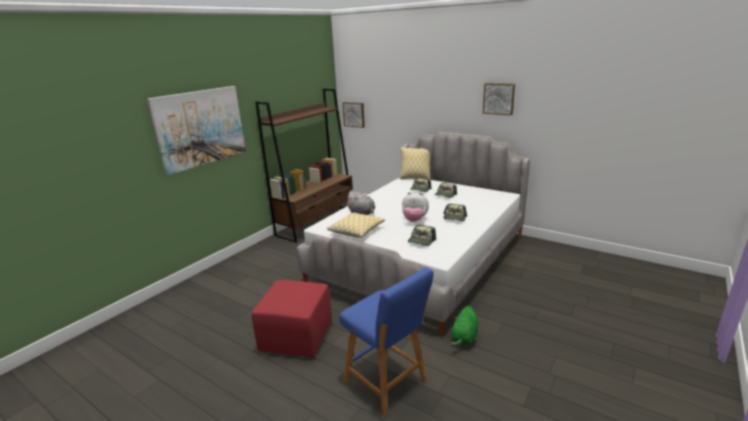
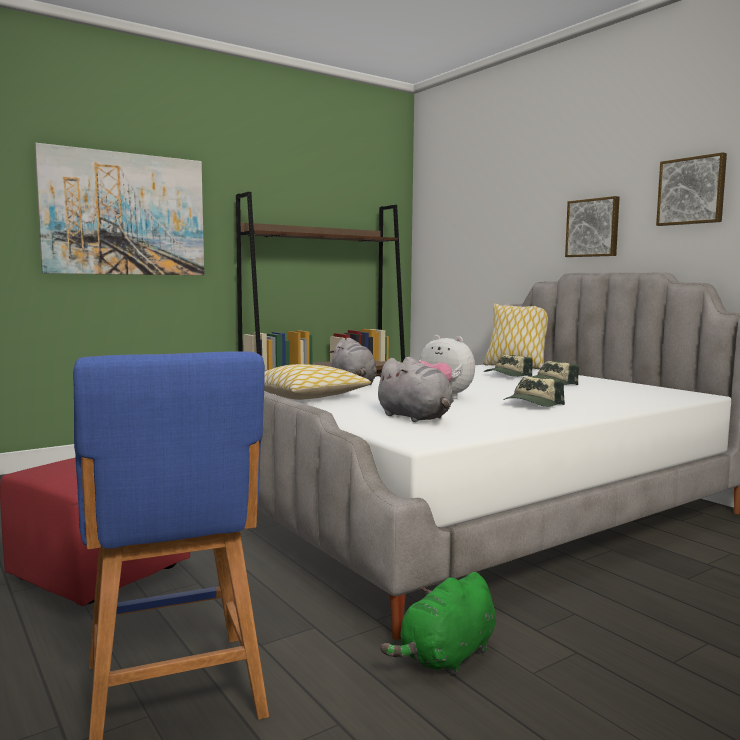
camera: 20 degrees right, 15 degrees down
picture [343,102,365,128] -> picture moved to [565,196,620,257]
cap [408,224,436,246] -> grey plush toy [373,357,454,422]

